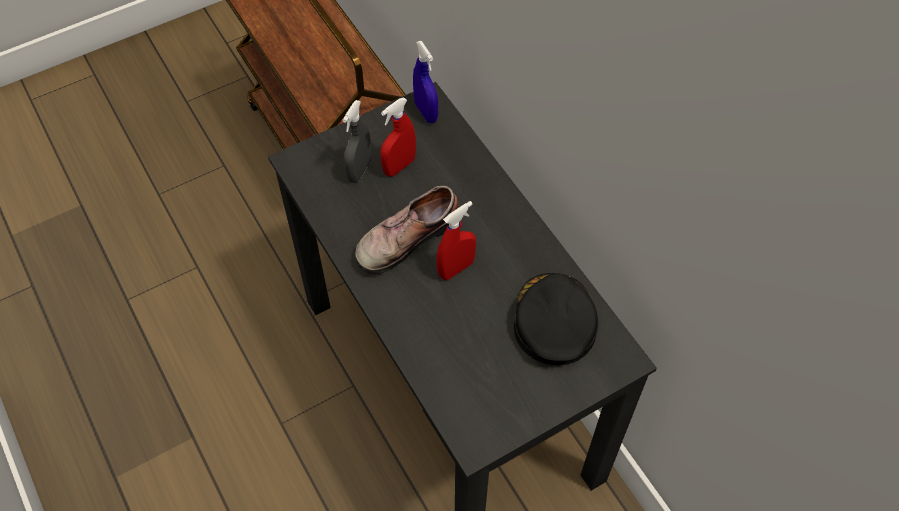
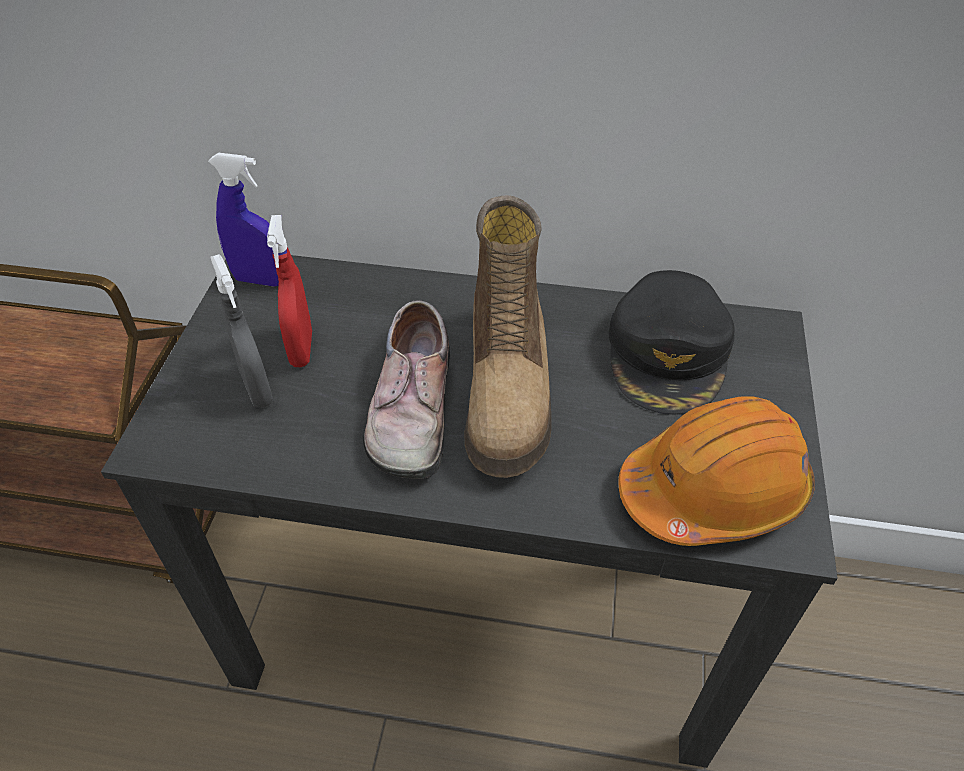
camera: 50 degrees left, 10 degrees down
red spray bottle [436,201,476,280] -> boot [464,195,551,478]
black cap [514,273,599,365] -> black cap turned 120 degrees counterclockwise [609,270,735,415]
none -> orange hard hat [618,396,815,546]

